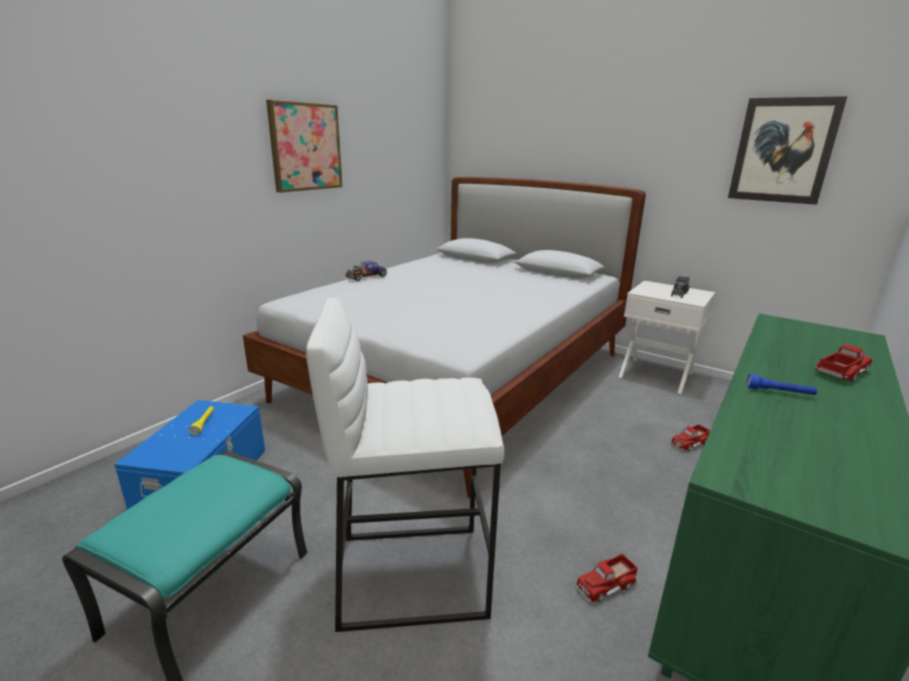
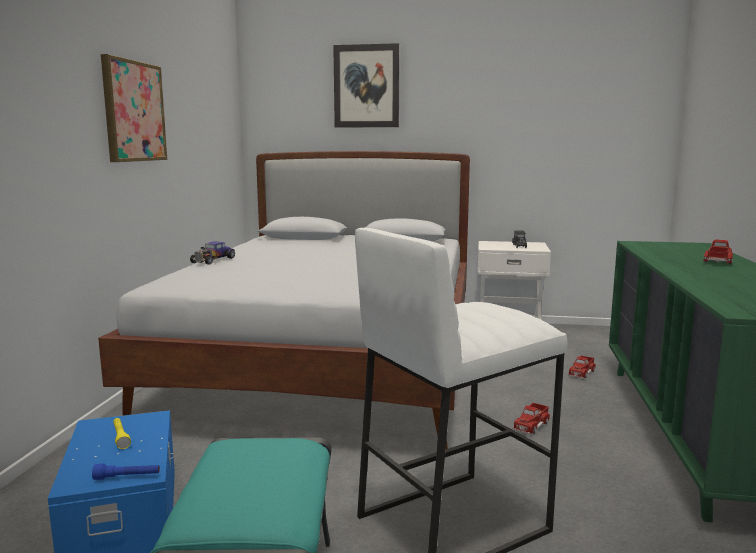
camera: 25 degrees left, 10 degrees down
toy truck [575,554,638,603] -> toy truck moved to [513,403,550,434]
picture [728,96,848,205] -> picture moved to [333,43,400,128]
blue flashlight [747,374,817,395] -> blue flashlight moved to [92,463,160,480]

